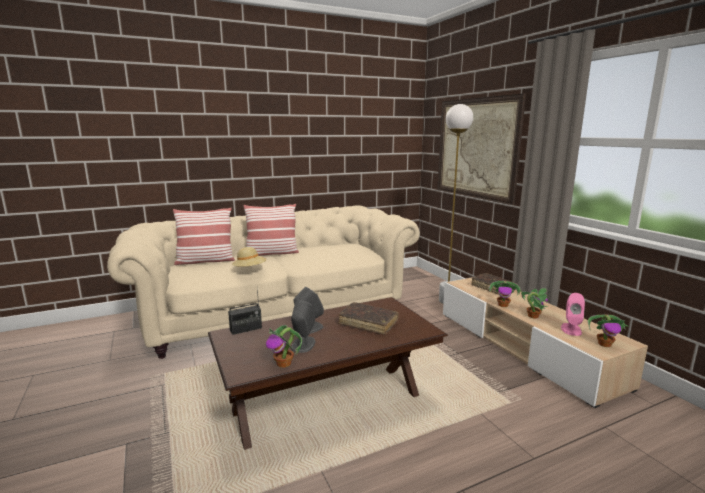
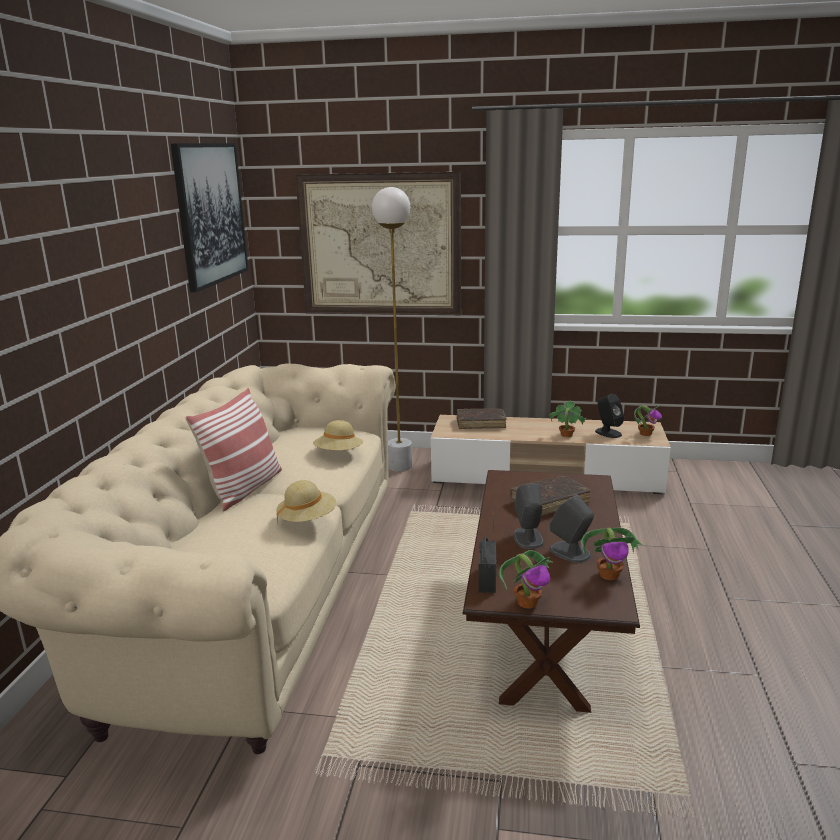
camera: 55 degrees left, 5 degrees up
pillow [173,208,235,265] -> none
potted plant [488,281,522,307] -> potted plant moved to [499,550,553,608]
pink speaker [561,293,585,336] -> black speaker [595,394,624,438]
none -> picture [171,143,249,293]
none -> beige hat [313,420,363,450]

